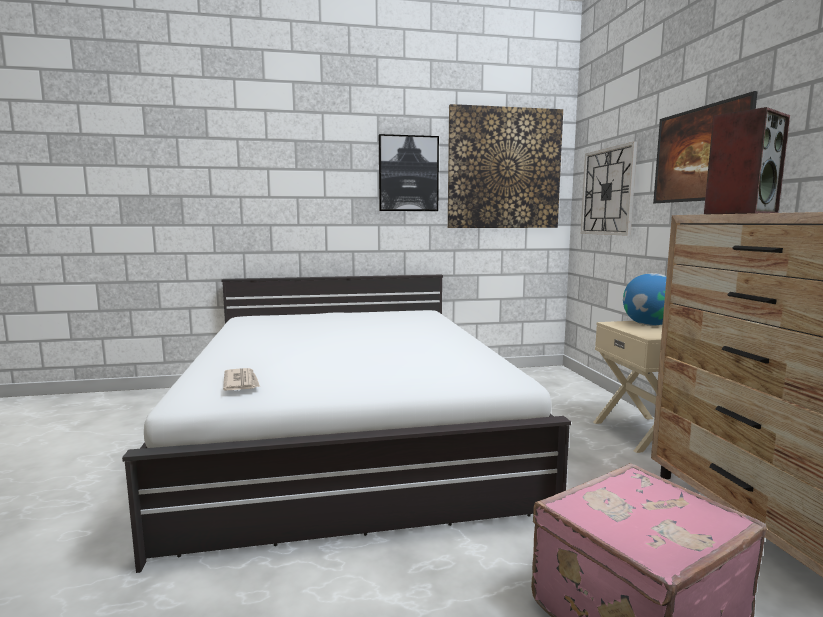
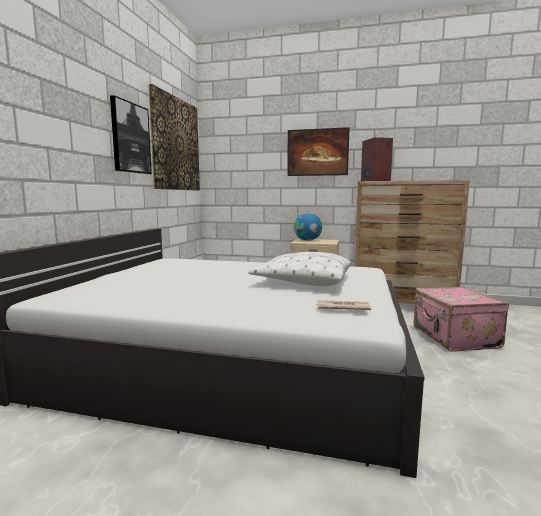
camera: 65 degrees left, 0 degrees up
wall clock [581,141,638,236] -> none
none -> white pillow [248,252,351,286]

